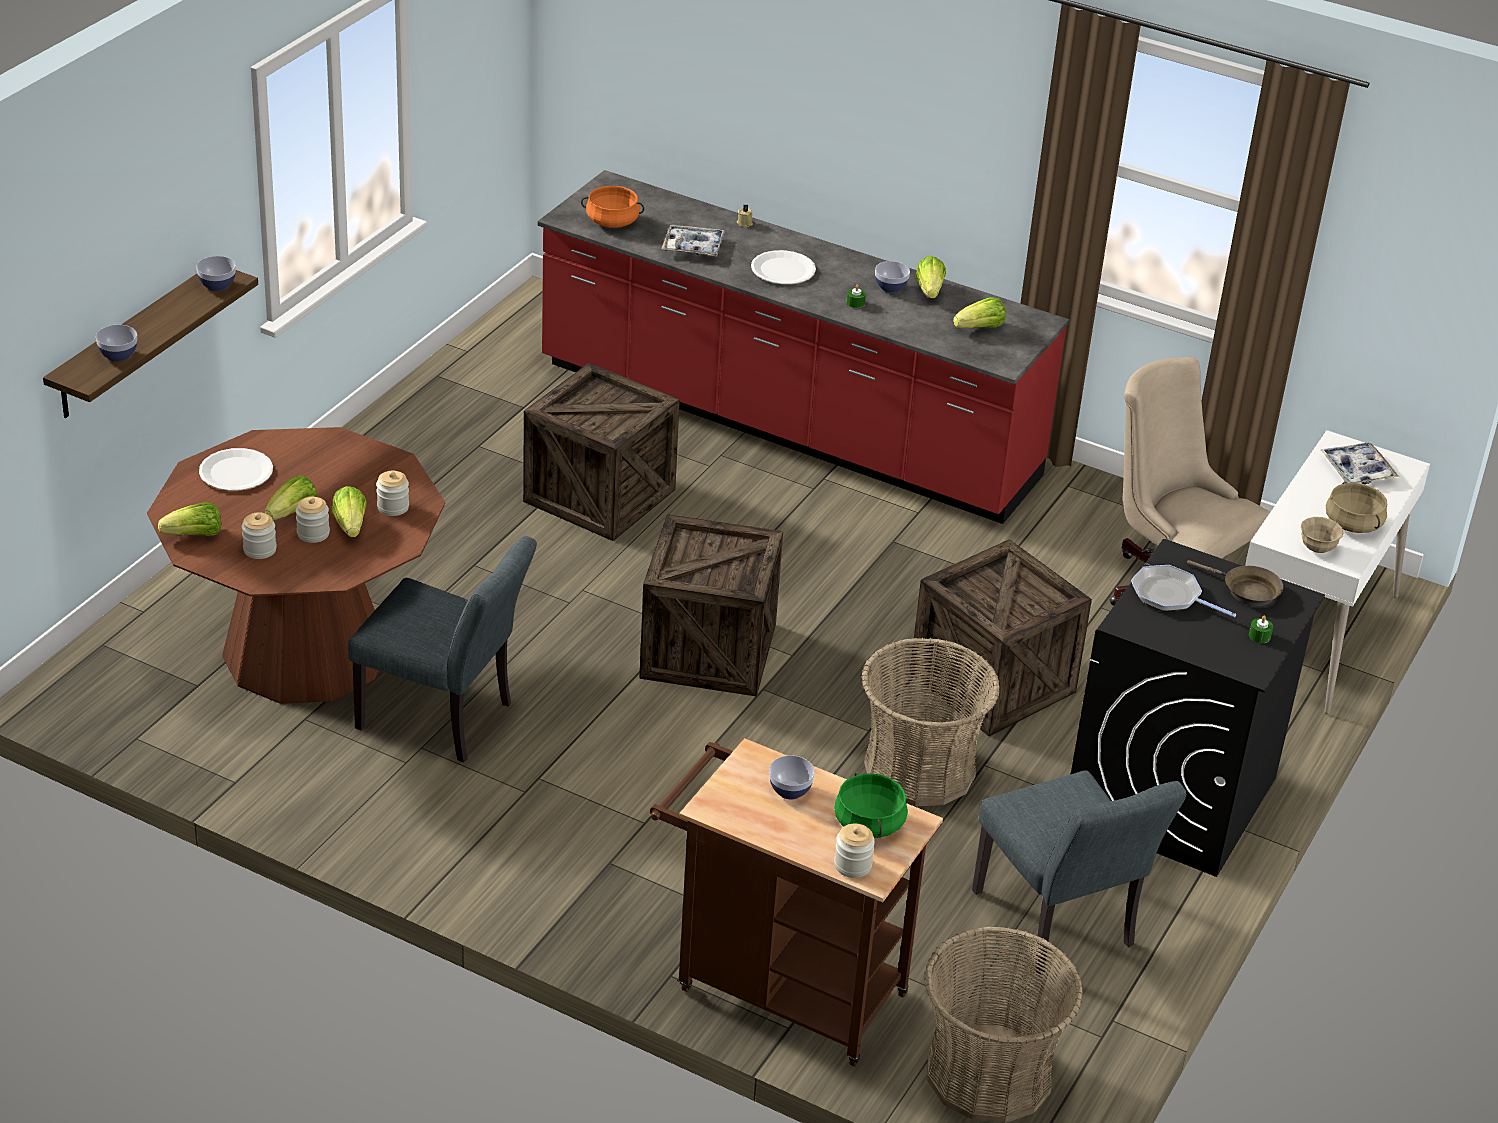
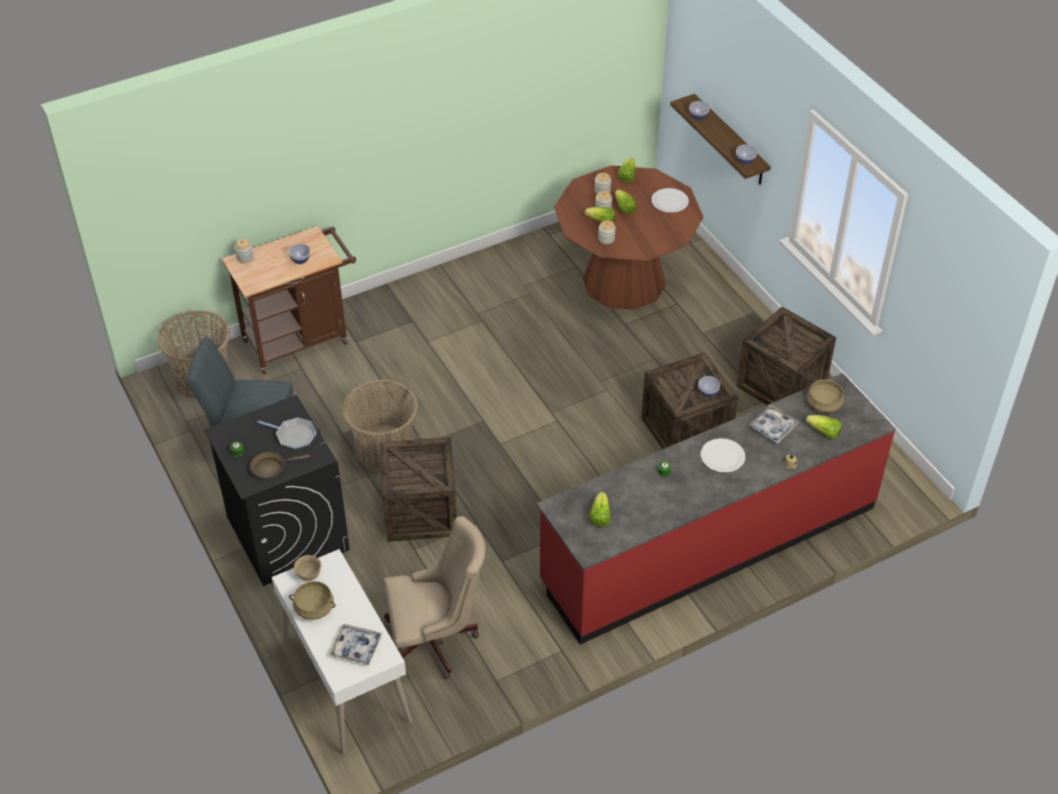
camera: 125 degrees right, 10 degrees up
grey chair [348,536,537,763] -> none
orange cooking pot [581,186,644,228] -> beige cooking pot [807,379,844,413]
crate [639,514,783,697] -> crate moved to [736,307,836,405]
green cooking pot [834,772,908,838] -> none
bowl [875,261,910,293] -> bowl moved to [698,376,720,397]
lettuce [915,256,946,298] -> lettuce moved to [806,415,842,439]
frying pan [1131,565,1236,617] -> frying pan turned 45 degrees clockwise [257,417,317,449]

